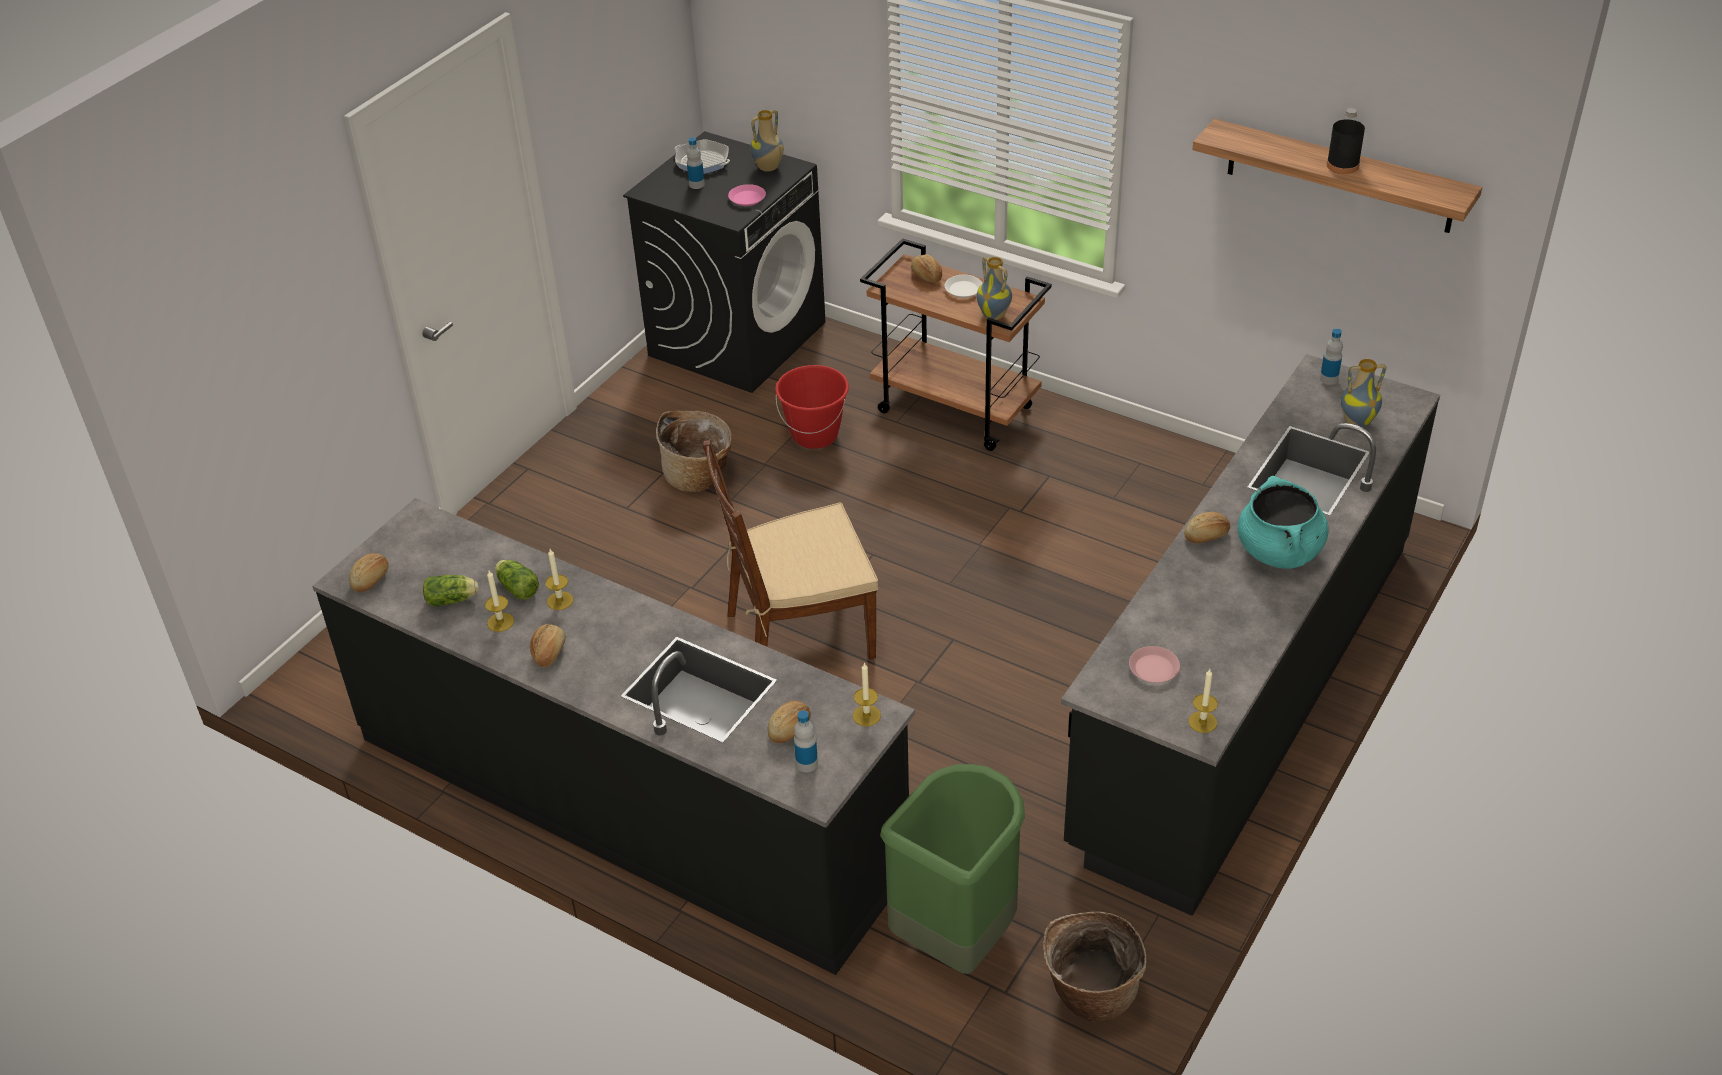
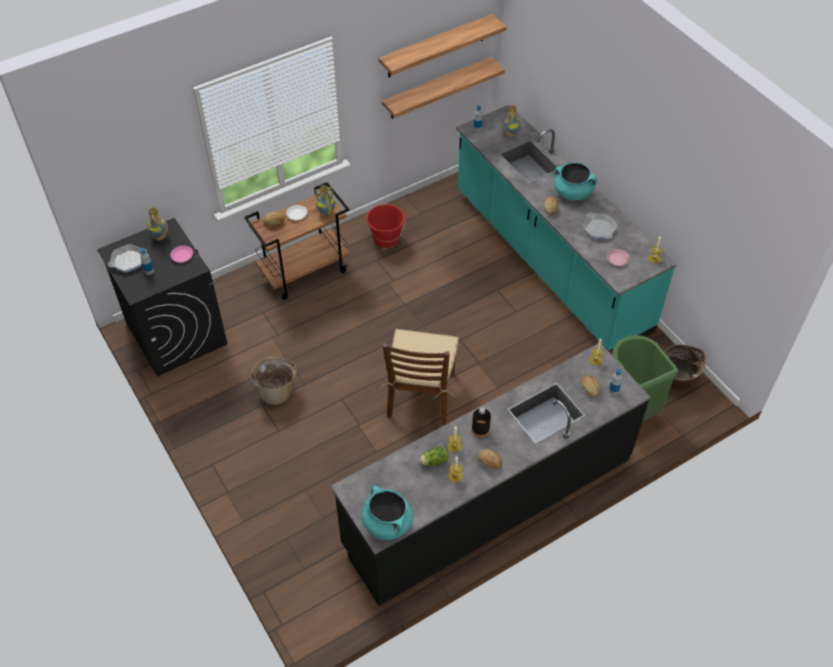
camera: 65 degrees left, 10 degrees up
bread [349,553,389,592] -> turquoise cooking pot [361,486,413,540]
lettuce [423,575,479,606] -> none
red bucket [775,365,849,449] -> red bucket moved to [366,204,405,248]
black counter [1061,354,1440,916] -> turquoise counter [456,104,677,352]
black bottle [1326,108,1365,174] -> black bottle moved to [472,407,491,437]
none -> shelf [382,57,505,119]
none -> frying pan [583,213,617,239]

